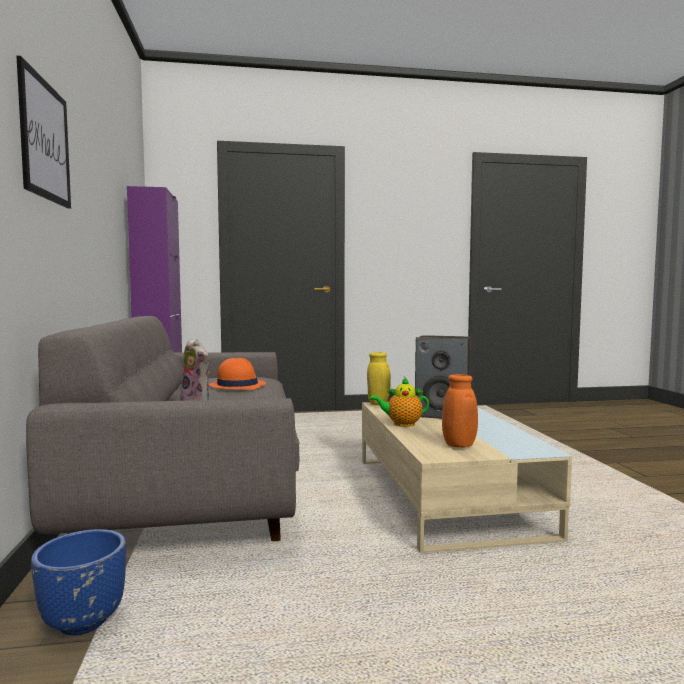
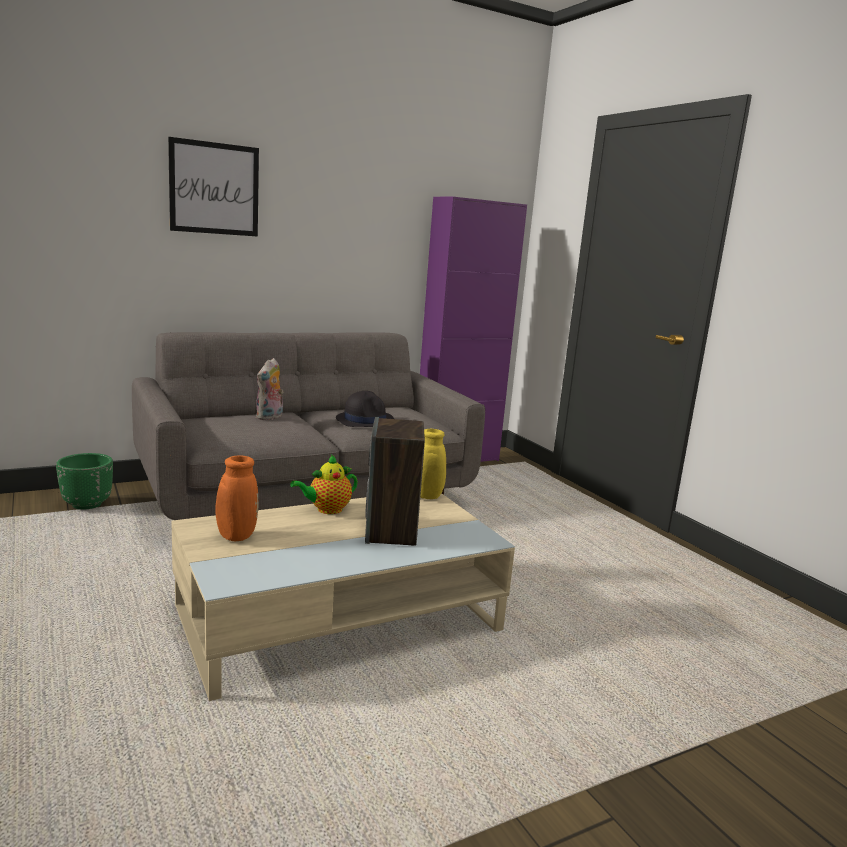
camera: 70 degrees right, 10 degrees up
blue planter [31,529,126,635] -> green planter [56,453,113,509]
orange hat [209,358,266,390] -> black hat [336,391,394,427]
teapot [370,377,429,427] -> teapot turned 105 degrees counterclockwise [290,454,358,514]

